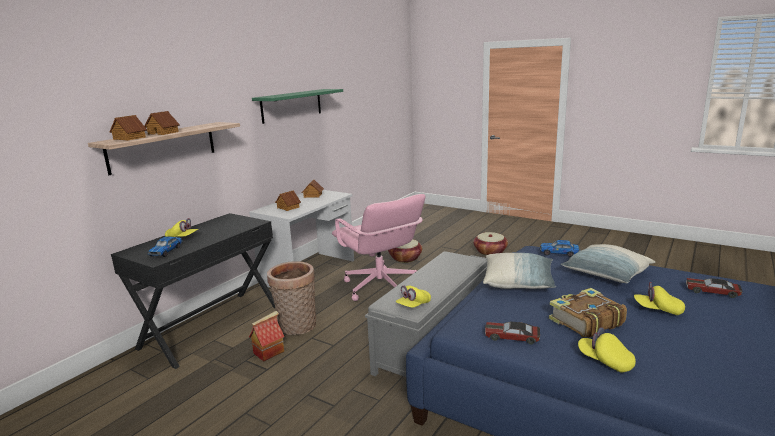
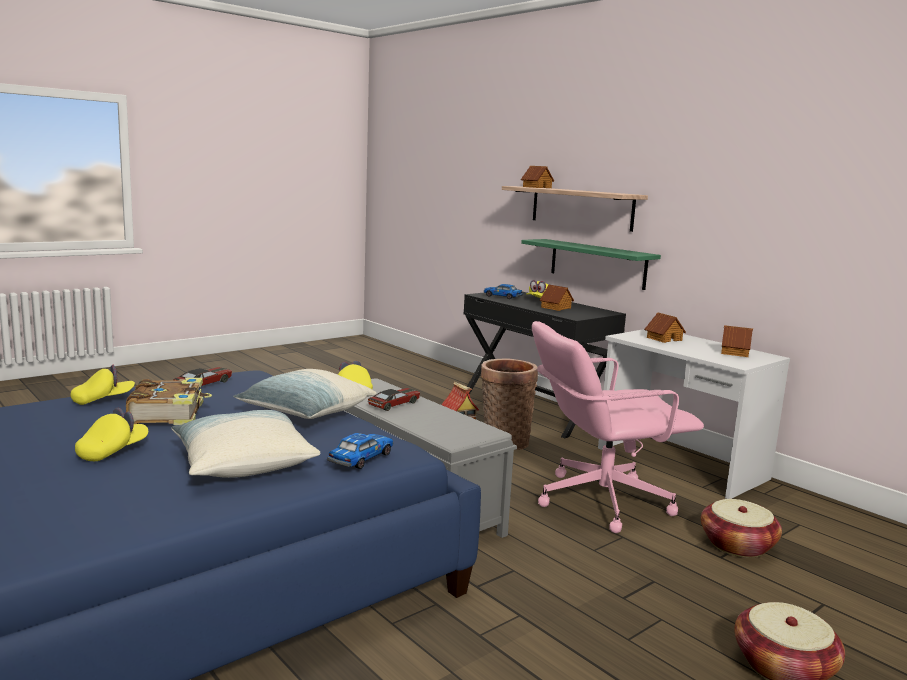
camera: 105 degrees right, 5 degrees down
toy house [145,111,180,135] -> toy house moved to [540,284,574,311]
green shelf [252,89,343,124] -> green shelf moved to [521,239,661,290]
toy car [686,278,743,298] -> toy car moved to [368,388,420,411]

